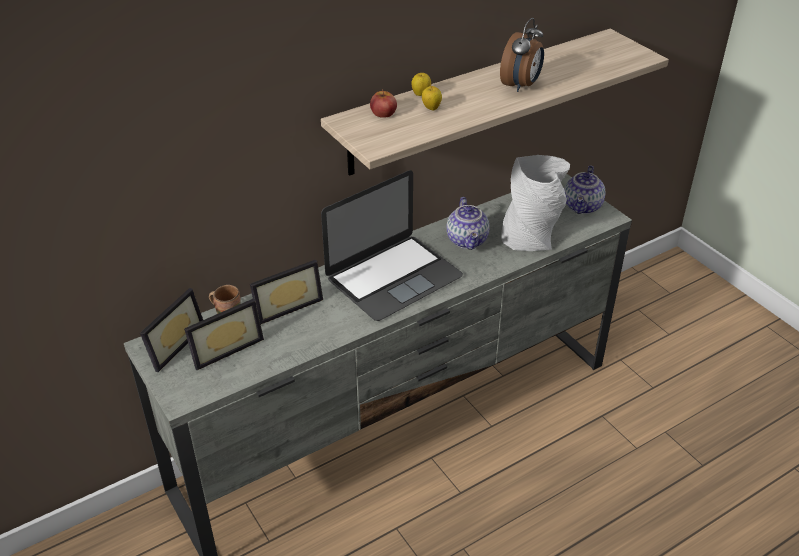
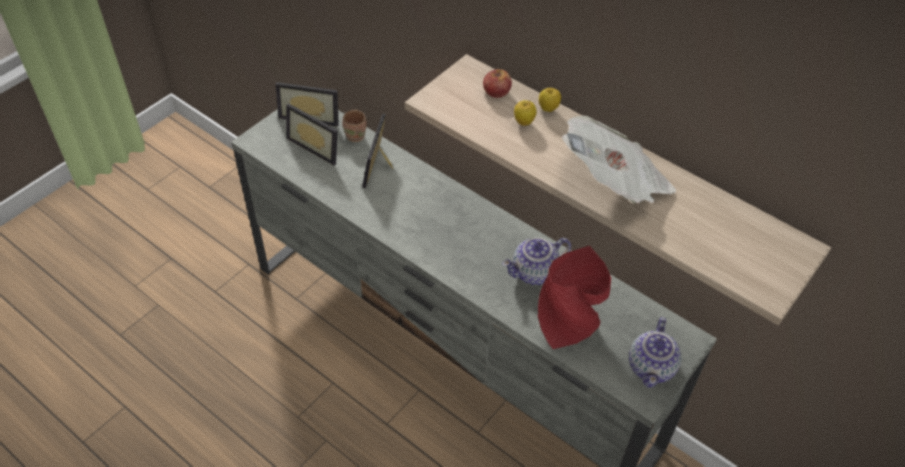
camera: 70 degrees right, 10 degrees up
picture frame [250,260,323,324] -> picture frame turned 60 degrees clockwise [362,114,393,188]
laptop [321,170,463,321] -> none
alarm clock [500,18,544,92] -> newspaper [562,115,676,204]
grey vase [501,155,570,251] -> red vase [538,246,611,349]
teapot [564,165,606,214] -> teapot turned 75 degrees counterclockwise [629,317,681,388]

